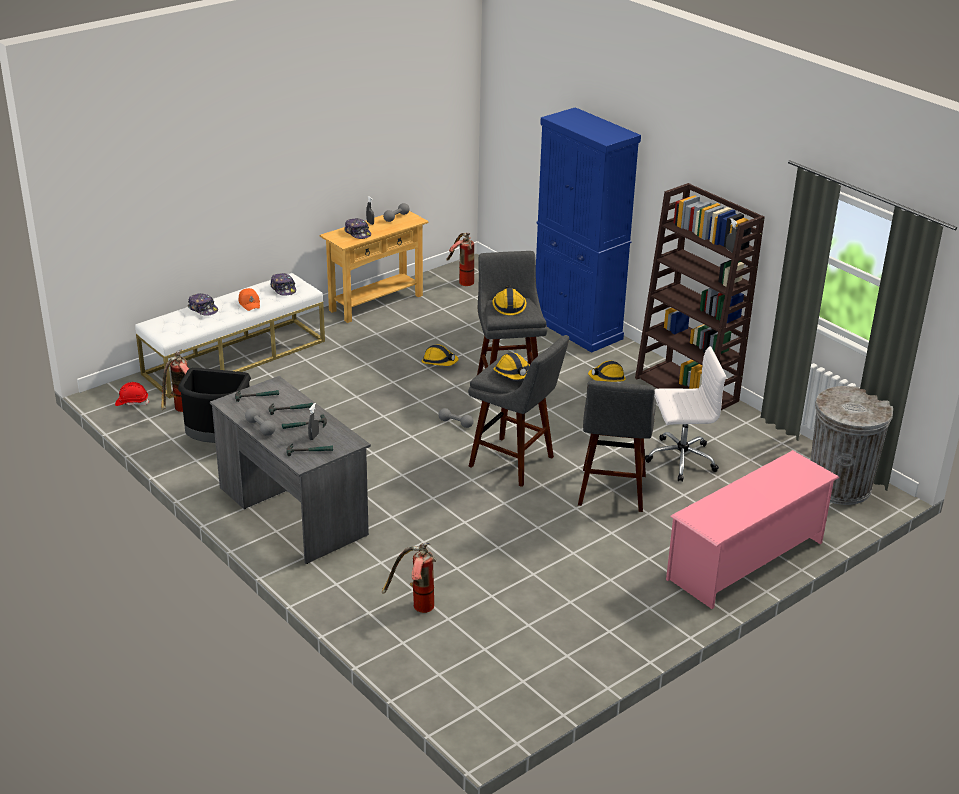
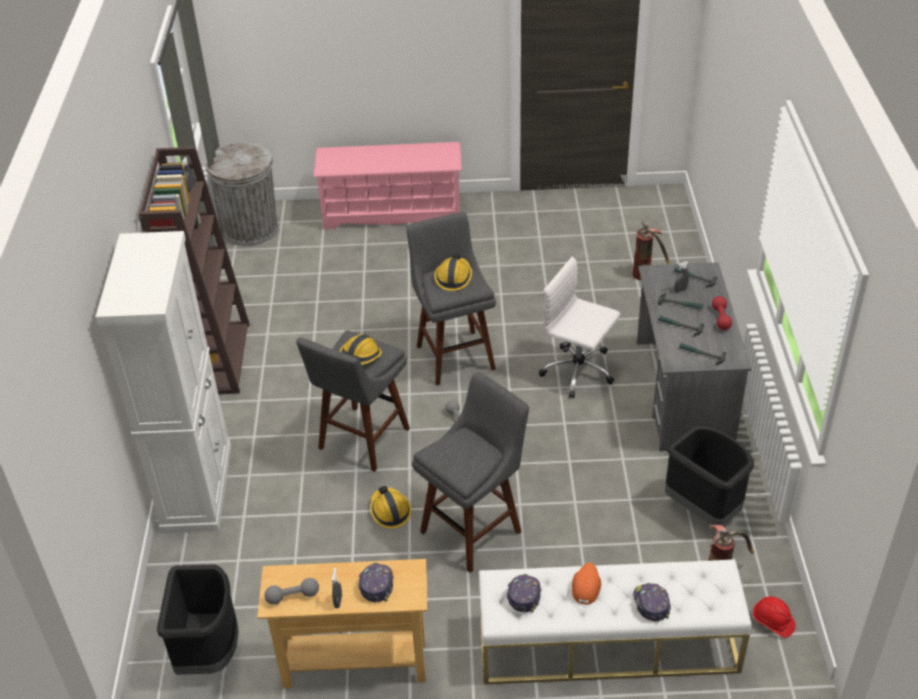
camera: 140 degrees left, 10 degrees up
grey dumbbell [245,408,275,436] -> red dumbbell [712,296,732,330]
fire extinguisher [446,232,474,286] -> black trash can [157,565,239,675]
blue cabinet [536,107,641,353] -> white cabinet [96,231,231,533]
grey stool [578,380,656,512] -> grey stool moved to [412,372,529,573]
hard hat [588,361,626,382] -> none
white office chair [645,346,726,482] -> white office chair moved to [539,256,620,398]

